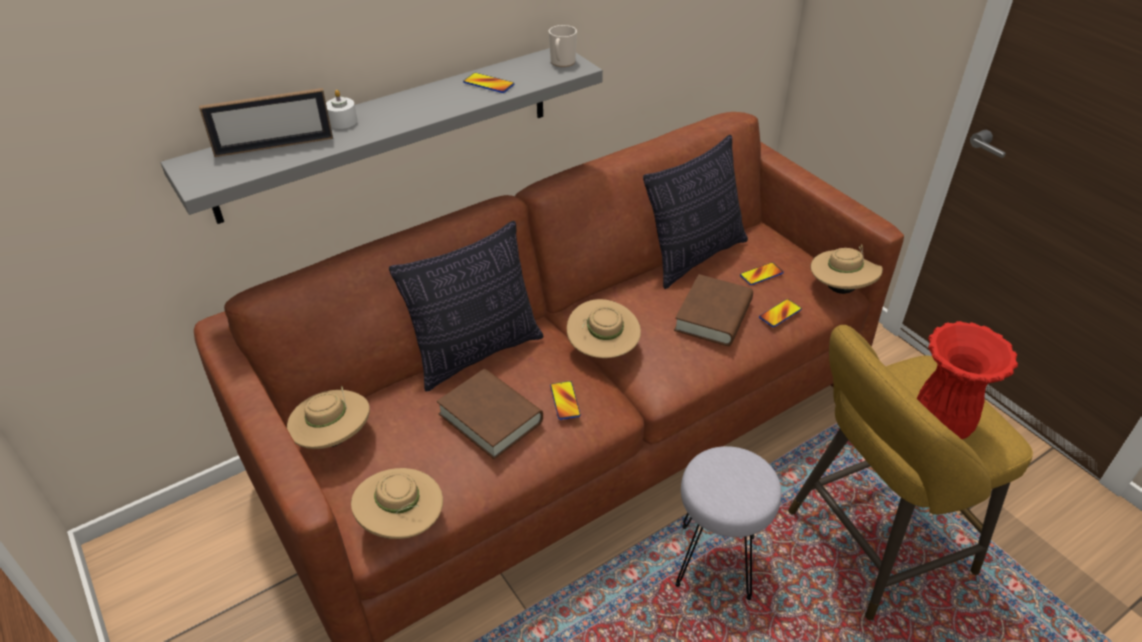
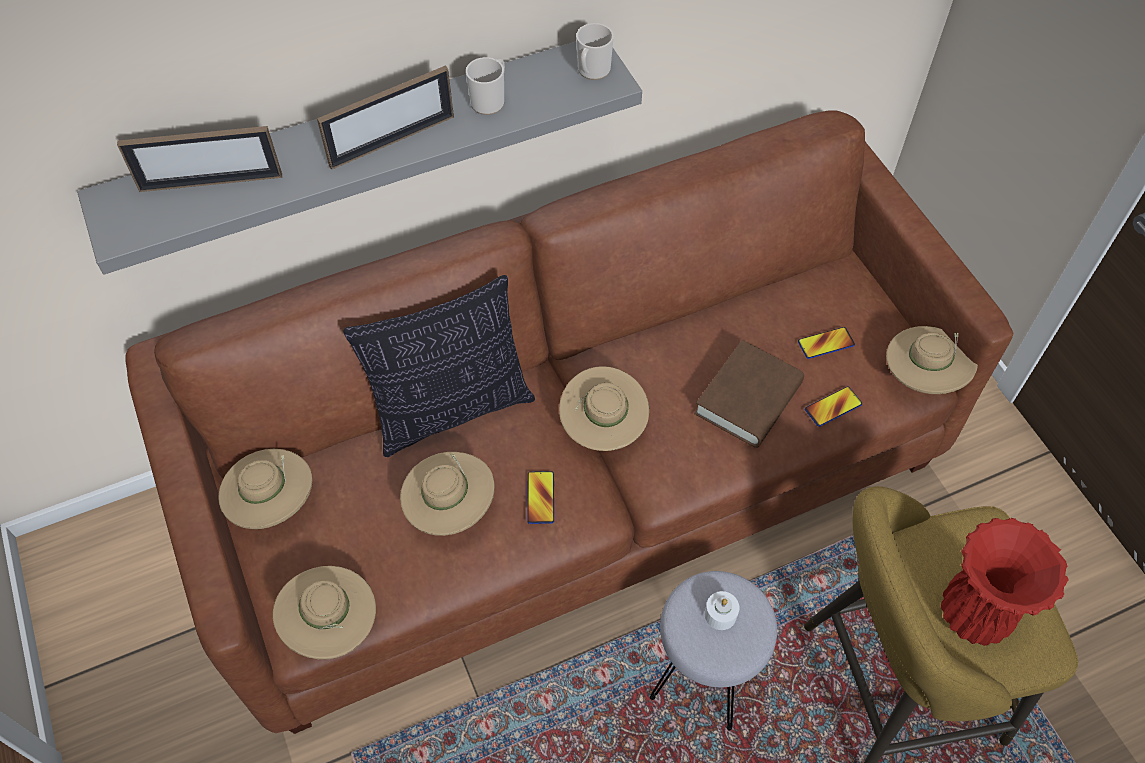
camera: 10 degrees right, 15 degrees up
white candle [326,90,357,129] -> white candle moved to [705,591,739,630]
brown book [437,369,543,459] -> beige hat [400,452,495,536]
phone [463,73,514,93] -> mug [466,57,505,115]
pillow [643,135,748,289] -> none
none -> picture frame [317,65,454,170]

